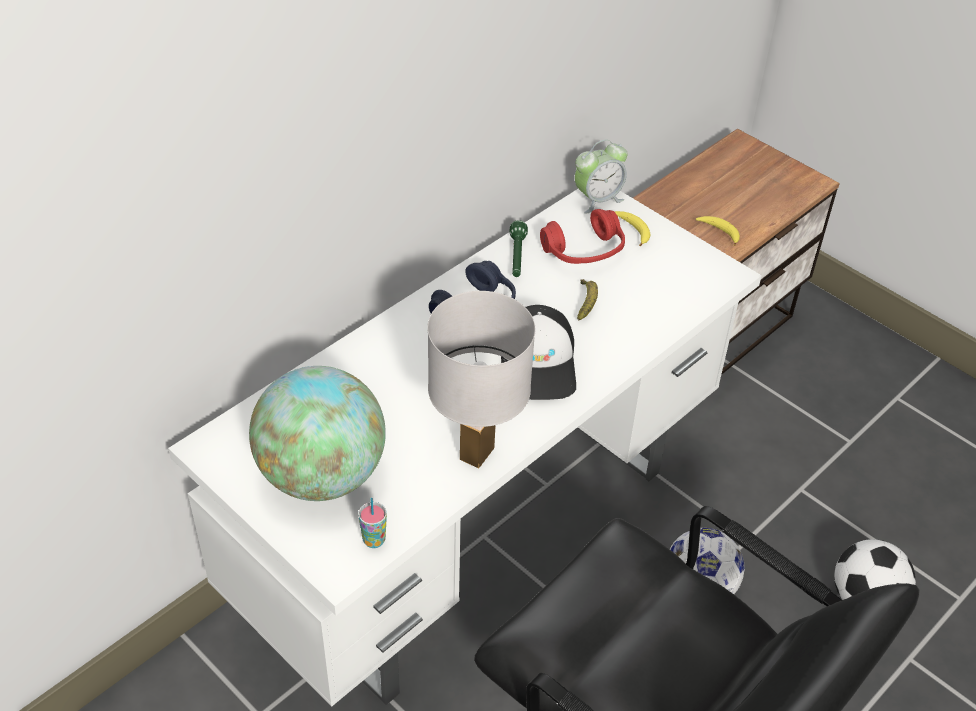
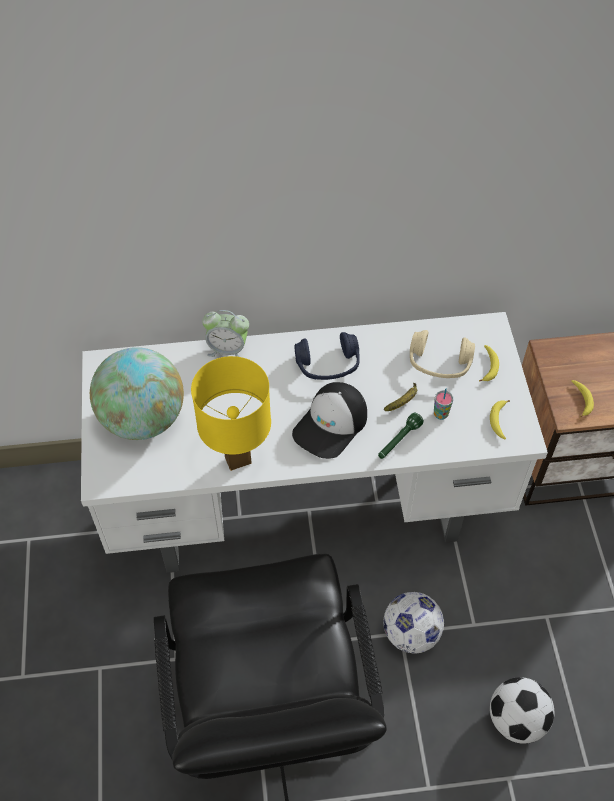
camera: 40 degrees right, 10 degrees up
cup [358,498,387,548] -> cup moved to [434,389,453,420]
white table lamp [427,291,535,468] -> yellow table lamp [191,356,271,471]
green flashlight [509,220,528,277] -> green flashlight moved to [378,412,424,459]
red headphones [540,209,625,264] -> beige headphones [410,330,475,378]
alarm clock [575,139,627,214] -> alarm clock moved to [202,310,249,357]
none -> banana [490,400,510,440]

